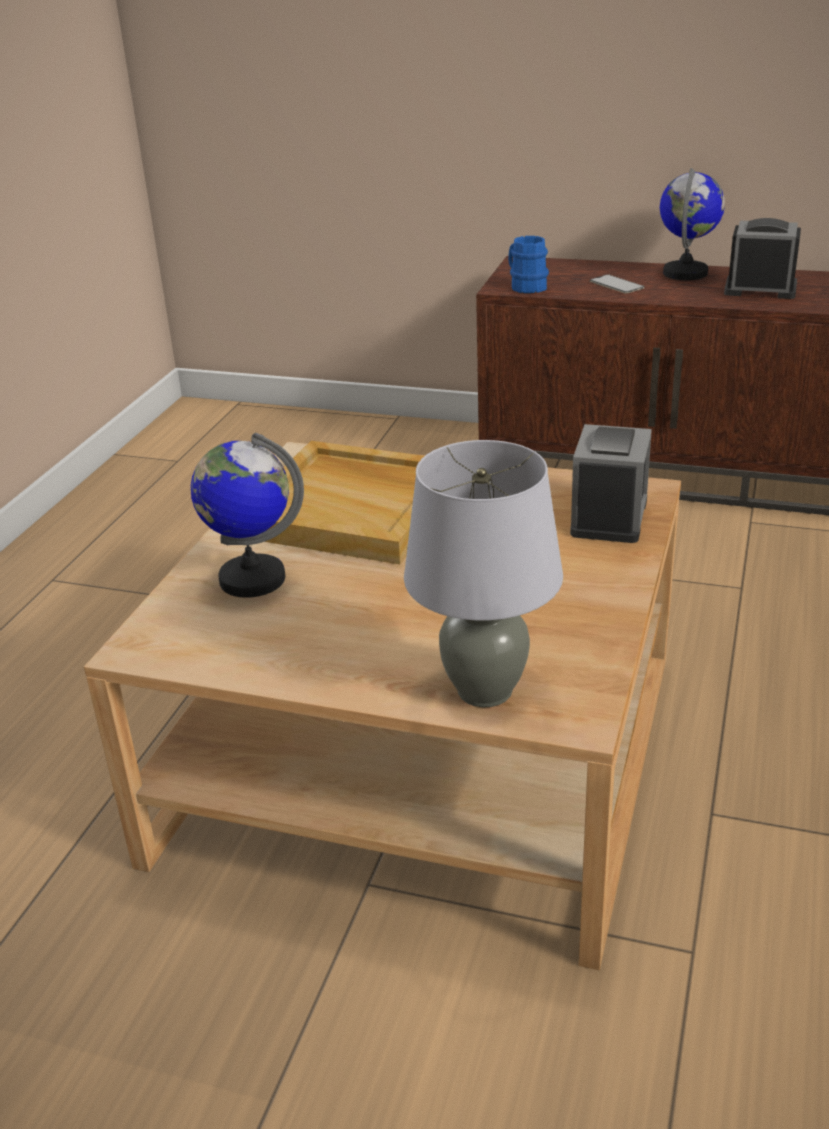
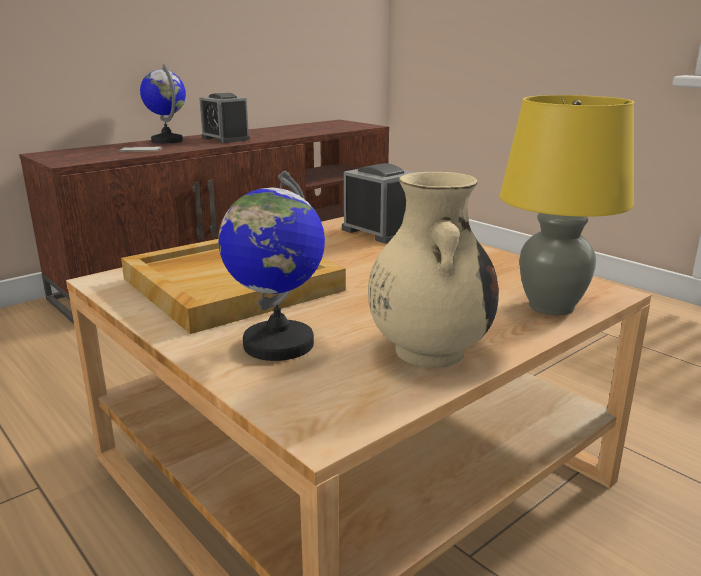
camera: 60 degrees left, 10 degrees down
grey table lamp [404,440,563,707] -> yellow table lamp [500,95,634,316]
blue mug [508,236,549,293] -> none
alarm clock [724,218,801,299] -> alarm clock turned 90 degrees counterclockwise [199,93,250,143]
none -> beige vase [368,172,499,368]

